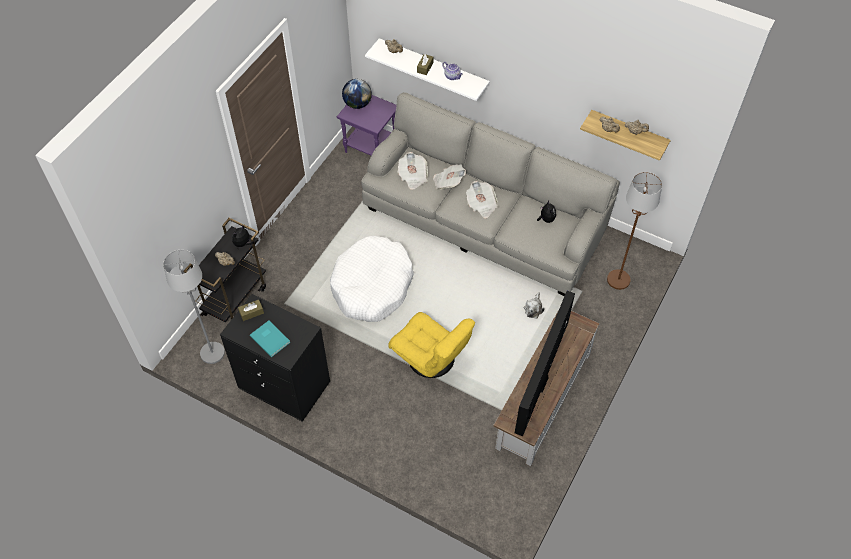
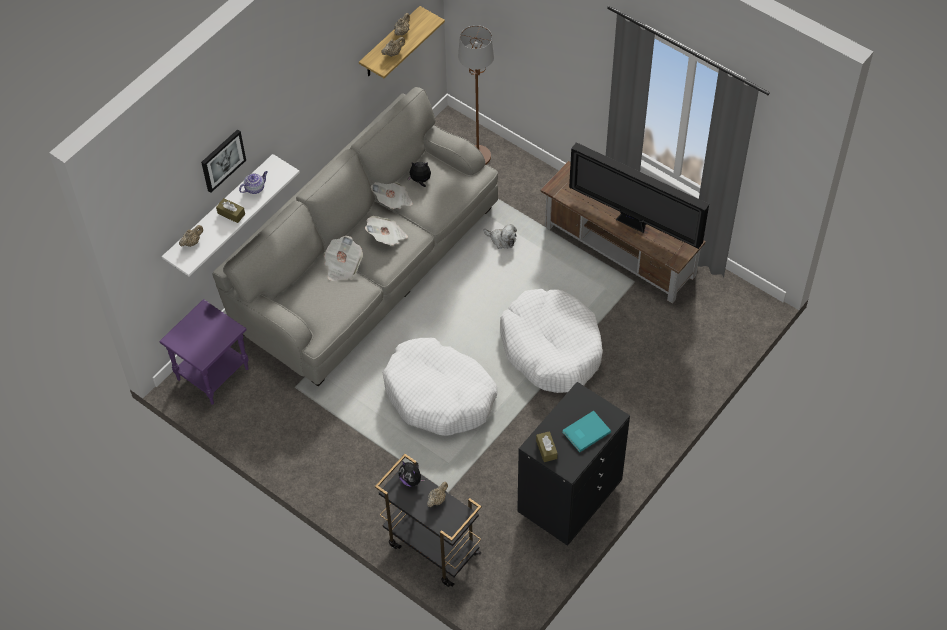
camera: 80 degrees left, 0 degrees up
grey floor lamp [163,250,225,364] -> none
globe [342,79,372,109] -> none
yellow armchair [388,312,475,378] -> white dog bed [500,289,603,393]
newspaper [398,152,428,190] -> newspaper moved to [371,182,413,209]
none -> picture [201,129,246,193]

